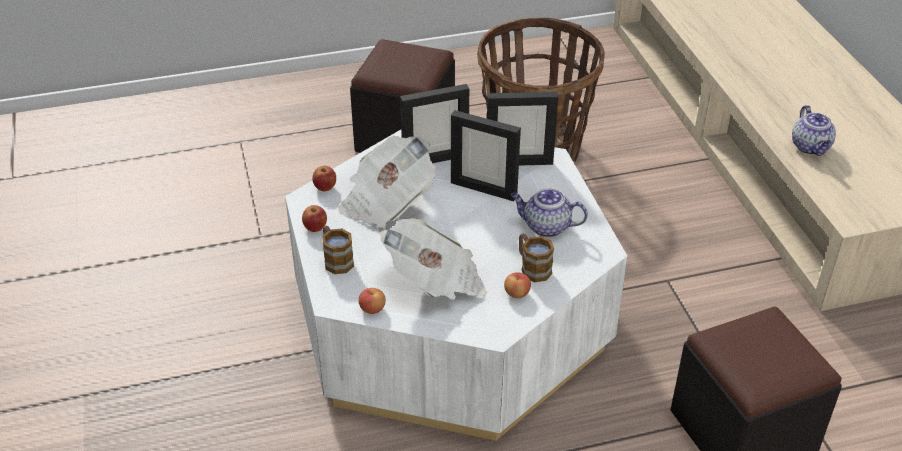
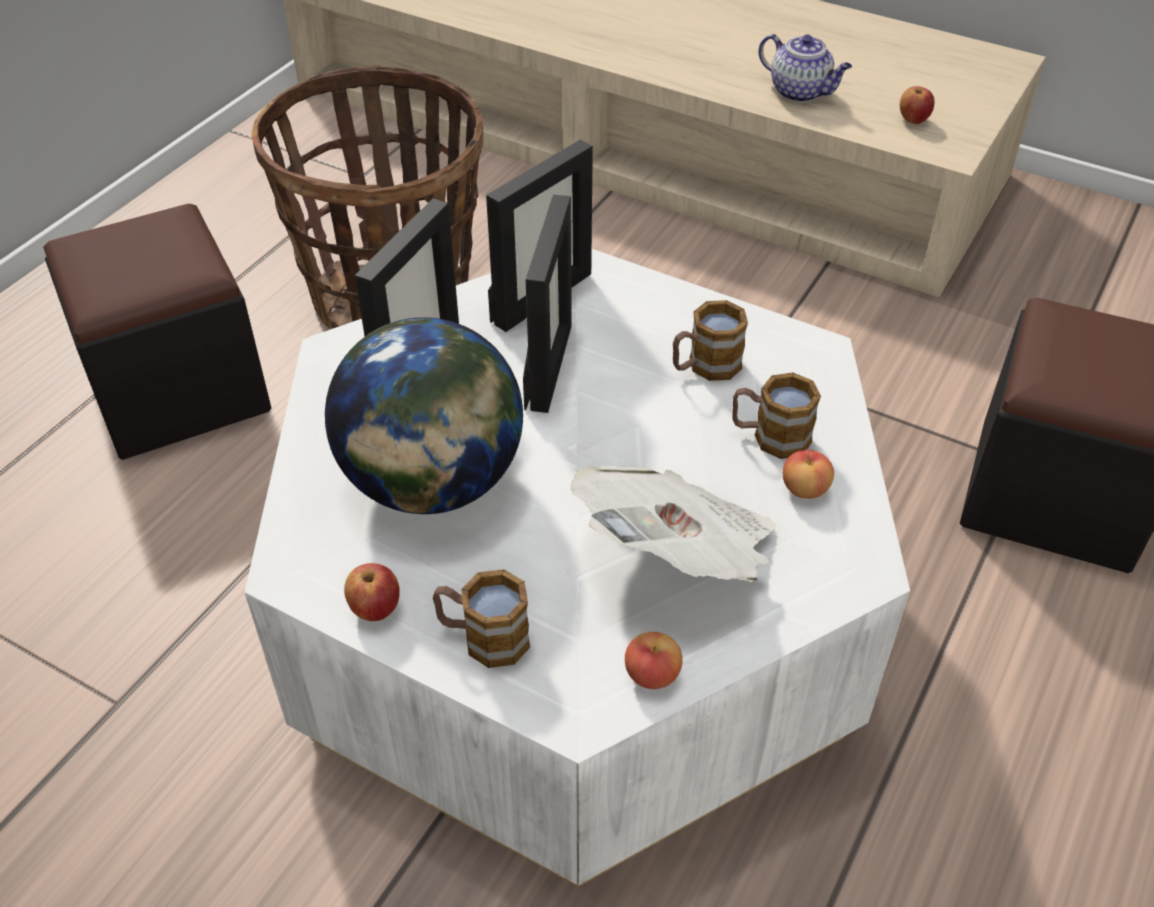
camera: 45 degrees left, 5 degrees up
apple [312,166,336,191] -> apple moved to [900,86,934,124]
newspaper [338,136,436,228] -> globe [325,317,523,514]
picture frame [451,110,521,201] -> picture frame turned 60 degrees counterclockwise [523,194,572,413]
teapot [511,188,588,237] -> mug [673,300,748,381]

